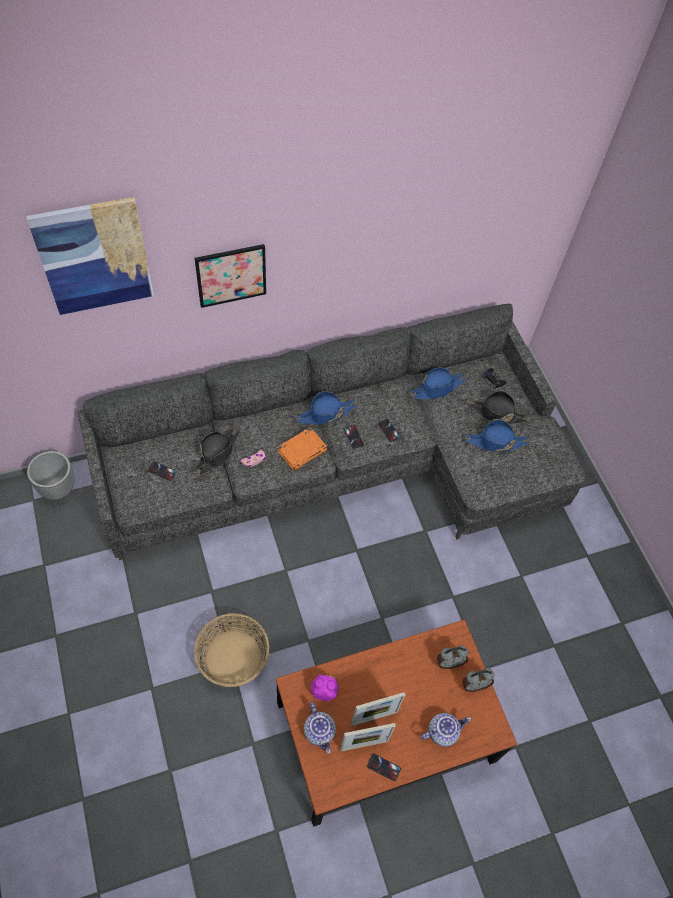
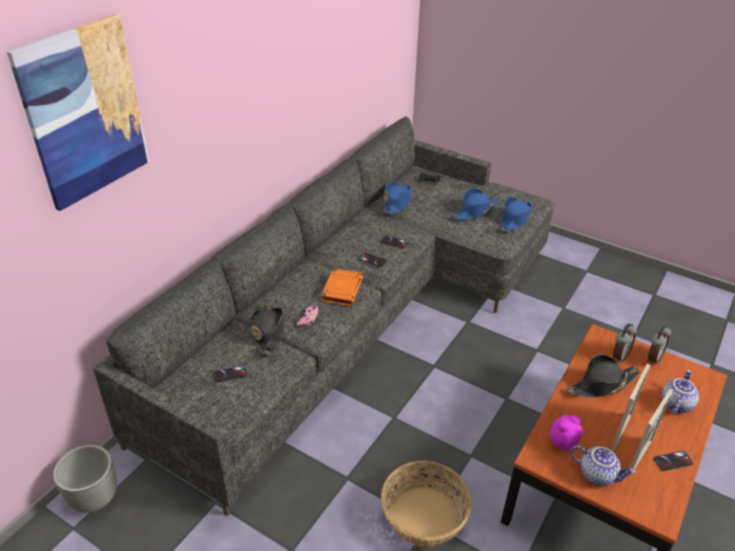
camera: 35 degrees left, 20 degrees down
picture [195,244,266,308] -> none
blue hat [294,391,358,424] -> blue hat moved to [500,197,532,232]
black hat [467,391,530,424] -> black hat moved to [566,354,641,397]

